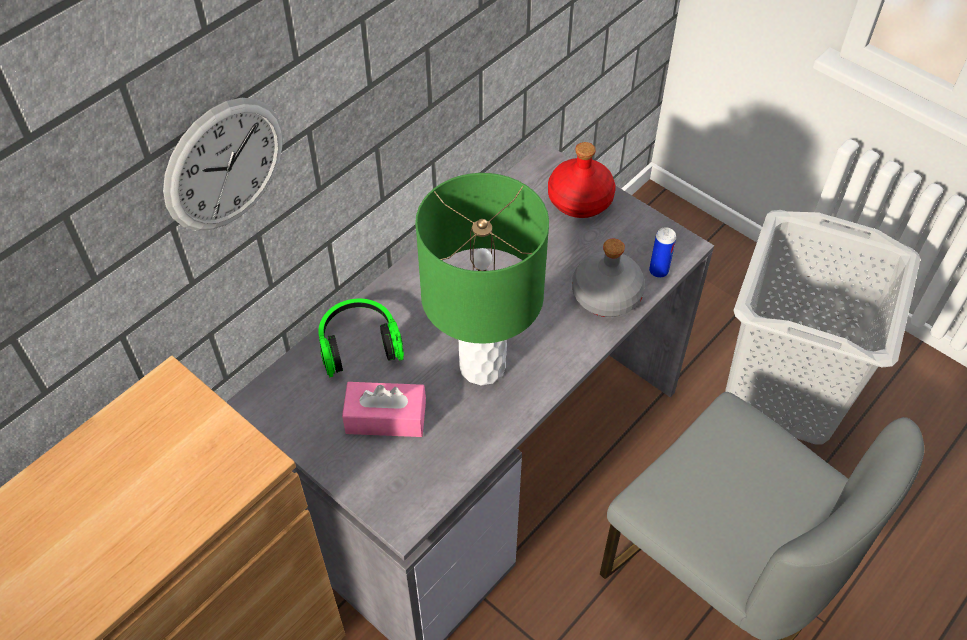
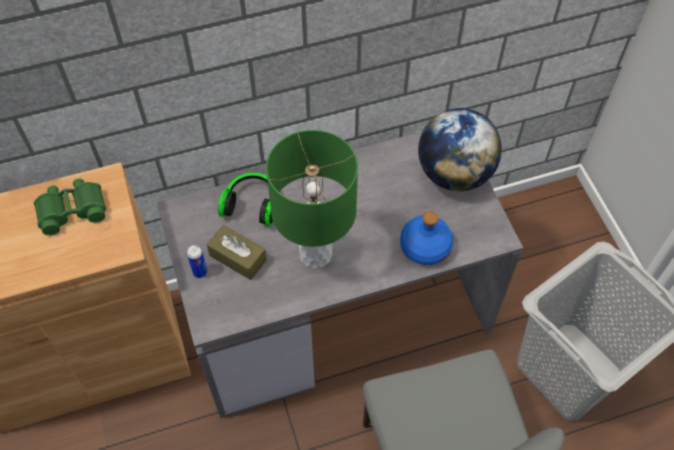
camera: 30 degrees right, 5 degrees up
wall clock [163,98,283,231] -> none
pink tissue box [342,382,426,437] -> brown tissue box [207,225,267,280]
red bottle [548,142,616,218] -> globe [418,108,502,191]
grey bottle [572,239,645,317] -> blue bottle [400,211,453,265]
can [649,227,676,278] -> can moved to [187,245,207,278]
none -> green binoculars [34,179,106,236]

